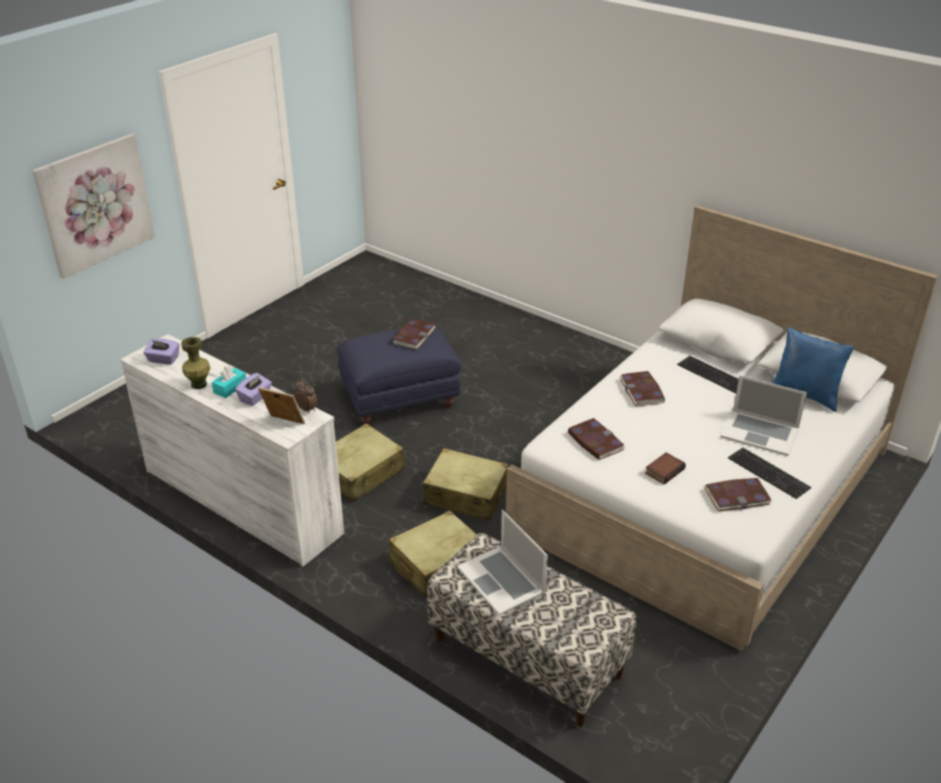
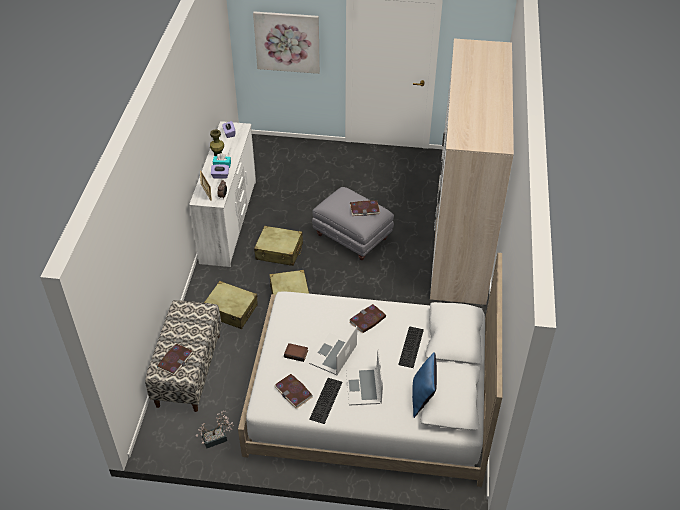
camera: 60 degrees right, 10 degrees up
blue ottoman [337,325,461,425] -> grey ottoman [312,187,394,260]
laptop [457,510,548,616] -> laptop moved to [309,326,357,375]
book [568,418,625,460] -> book moved to [157,343,193,376]
none -> potted plant [196,411,234,449]
none -> wardrobe [430,38,514,305]

